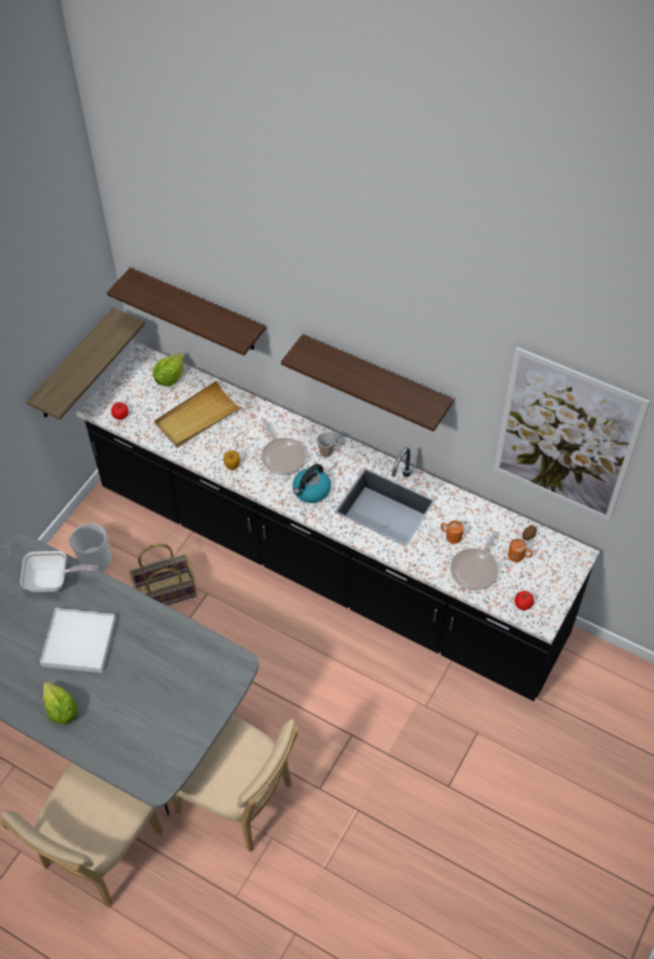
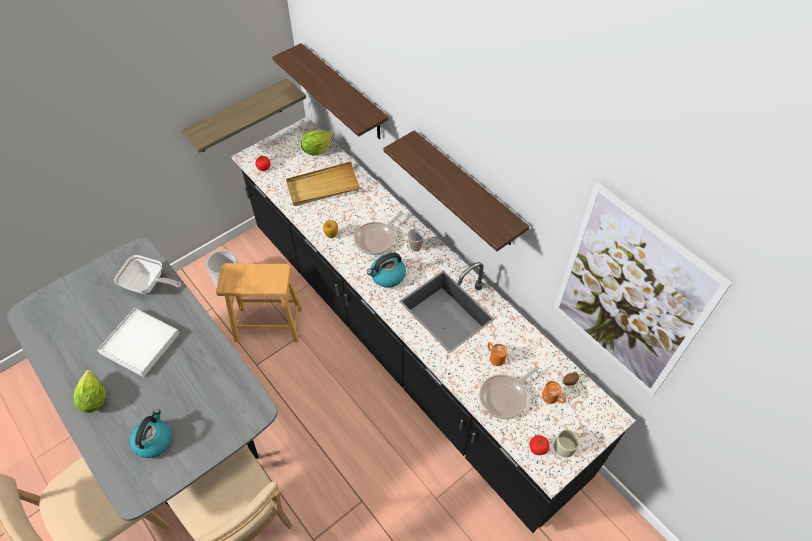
camera: 20 degrees right, 0 degrees up
basket [129,543,197,606] -> brown stool [216,263,302,342]
frying pan [261,421,306,475] -> frying pan turned 45 degrees clockwise [354,212,403,255]
none -> kettle [130,409,172,458]
none -> beige mug [554,427,580,458]

